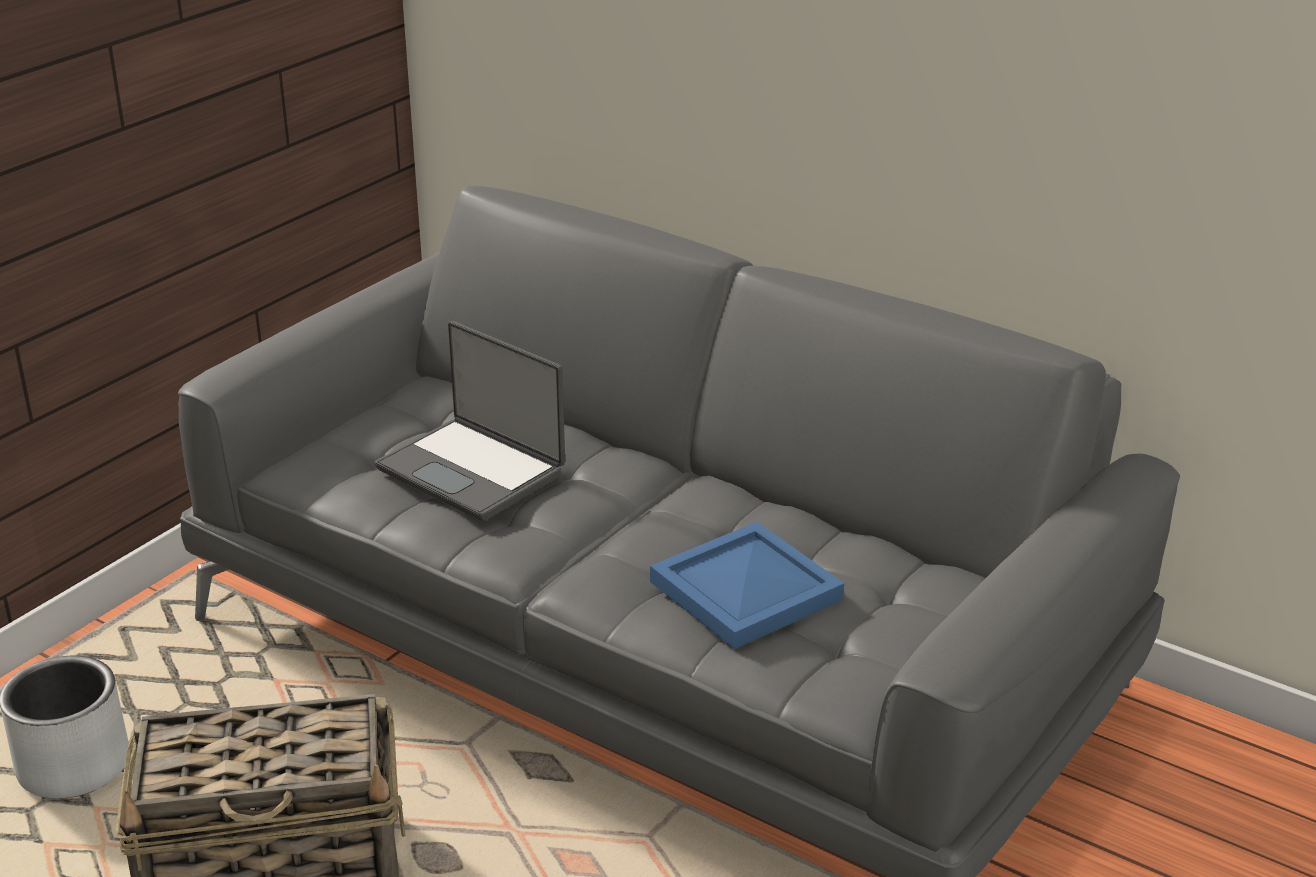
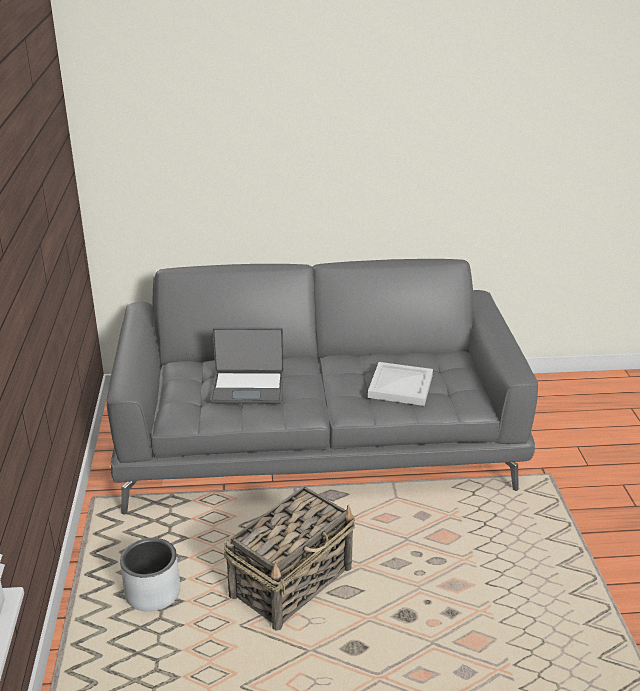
camera: 40 degrees left, 0 degrees up
blue tray [650,522,844,649] -> white tray [368,362,433,406]

